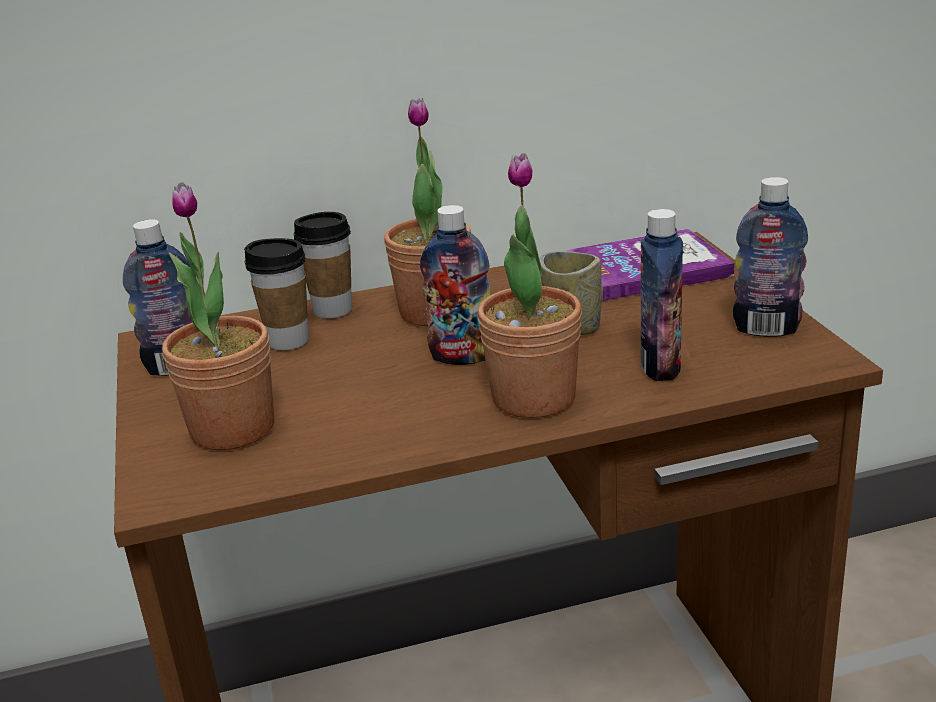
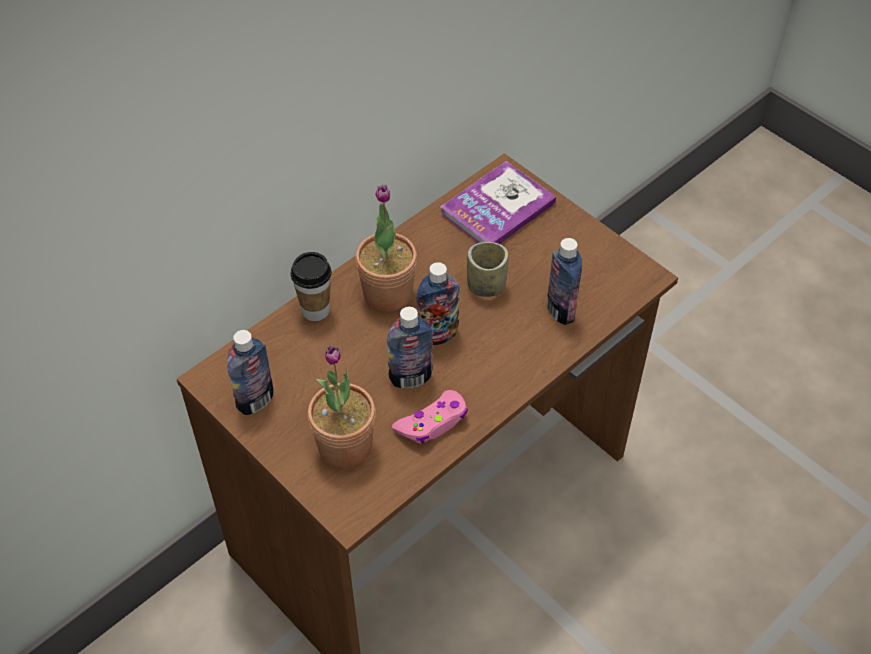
camera: 30 degrees left, 25 degrees up
cup [244,238,309,350] -> none
potted plant [477,153,582,418] -> none
bottle [733,177,808,337] -> bottle moved to [387,307,433,388]
none -> pink game controller [392,390,468,444]

